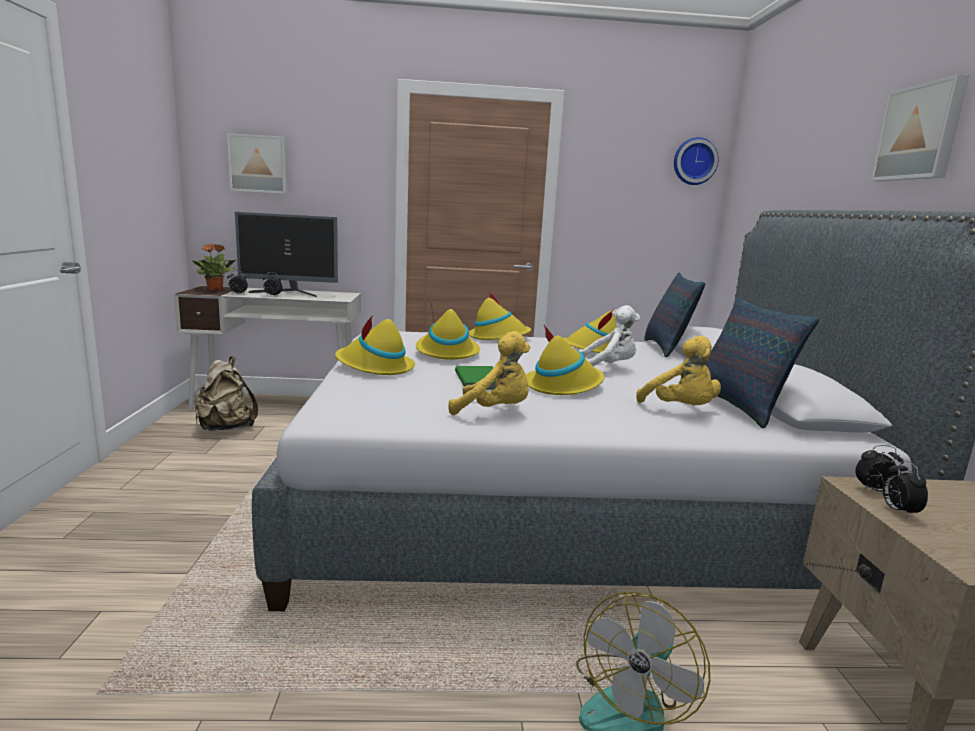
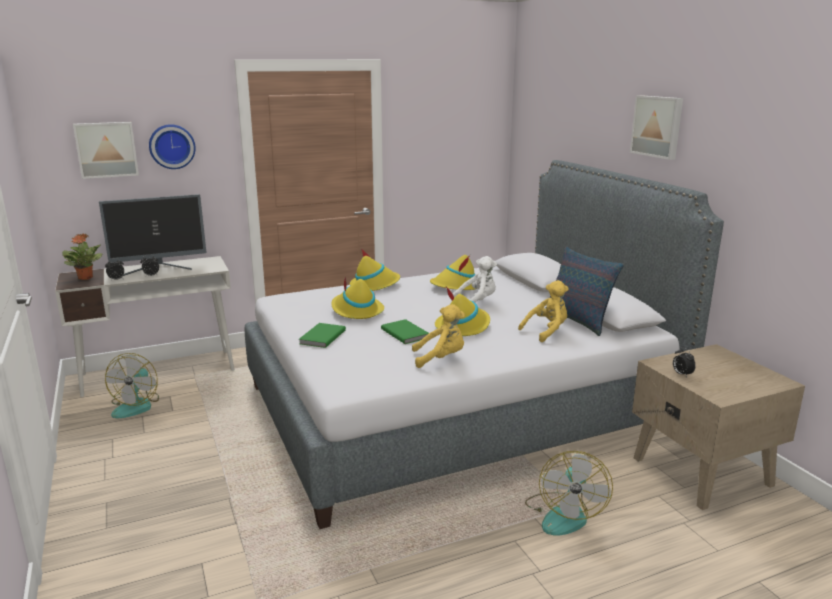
camera: 20 degrees left, 5 degrees up
beige backpack [195,356,258,431] -> fan [105,353,159,418]
yellow hat [335,315,415,375] -> green book [299,323,346,348]
yellow plush toy [636,336,721,405] -> yellow plush toy turned 75 degrees counterclockwise [518,280,569,342]
blue pillow [644,272,705,357] -> none
wall clock [674,137,718,185] -> wall clock moved to [149,124,196,169]
alarm clock [855,445,904,492] -> none

